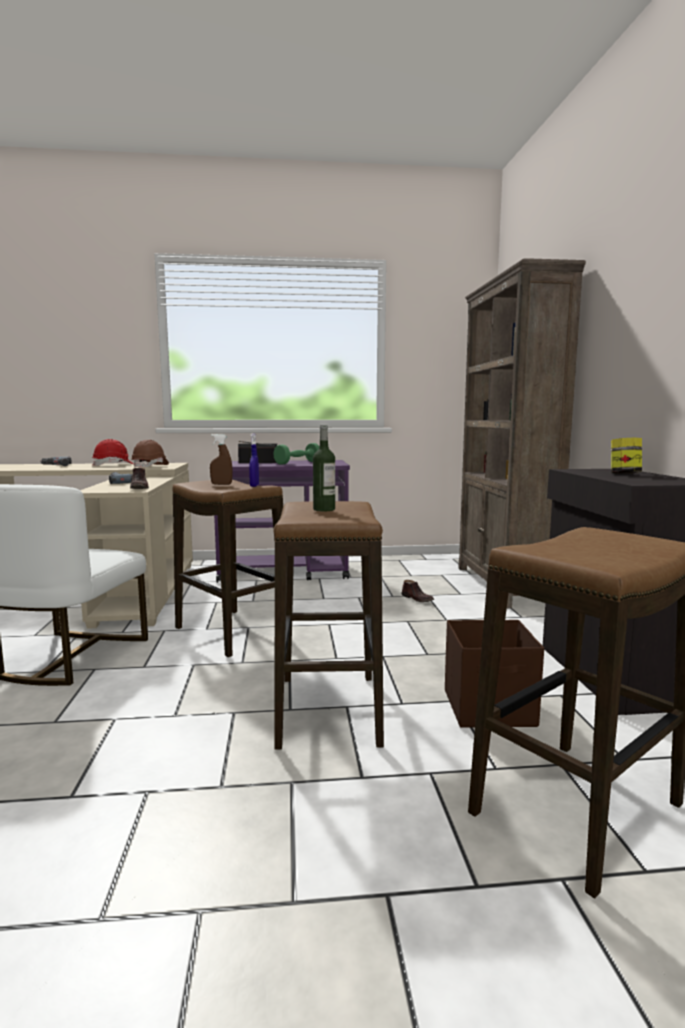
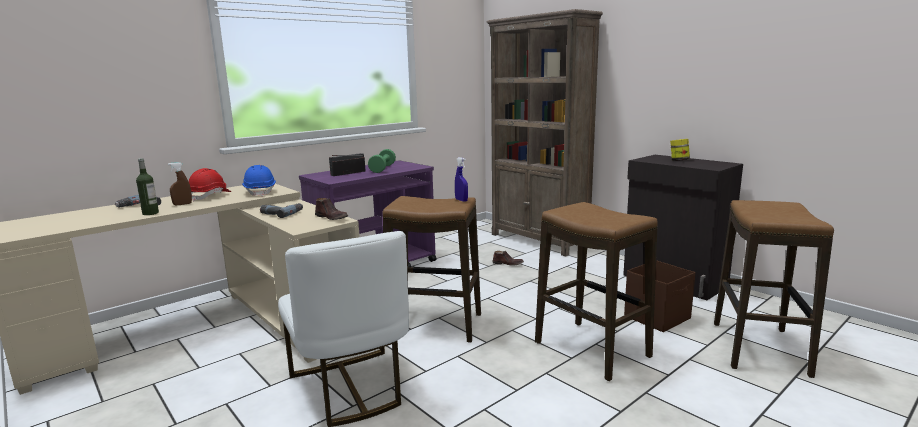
camera: 35 degrees left, 5 degrees up
brown hard hat [131,440,169,468] -> blue hard hat [242,165,276,197]
brown spray bottle [210,434,232,485] -> brown spray bottle moved to [168,162,192,205]
bottle [313,425,335,511] -> bottle moved to [136,158,159,215]

